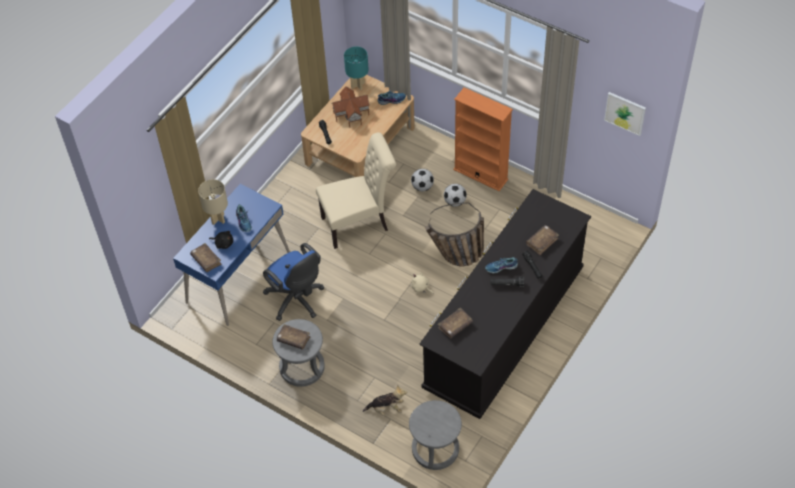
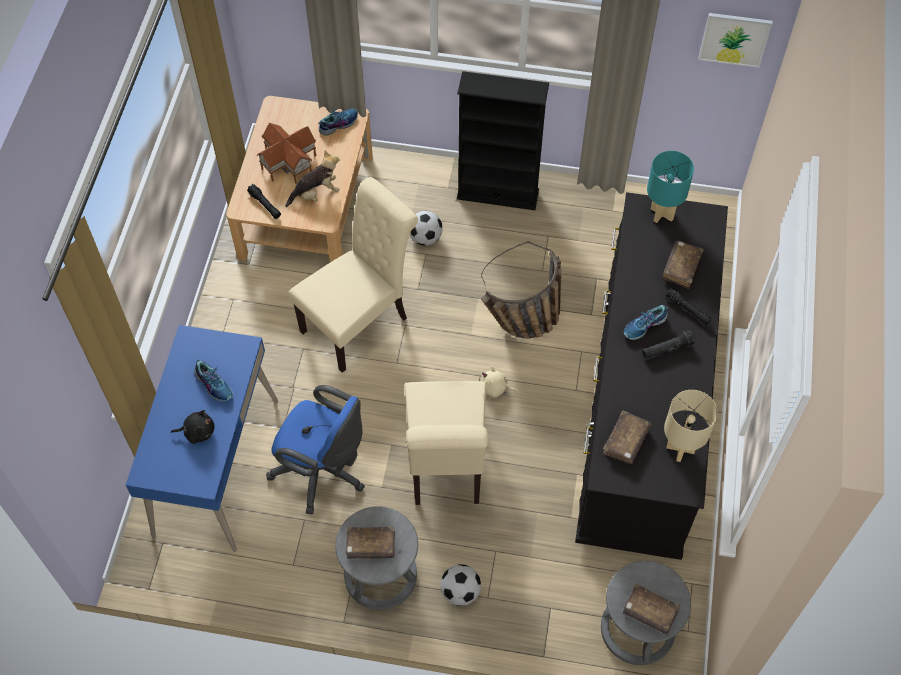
camera: 25 degrees left, 5 degrees up
brown book [190,243,222,272] -> brown book moved to [623,584,680,635]
beige table lamp [198,179,228,225] -> beige table lamp moved to [664,390,718,462]
turquoise table lamp [344,46,369,90] -> turquoise table lamp moved to [647,151,694,223]
plush toy [363,385,407,416] -> plush toy moved to [285,151,340,208]
football [444,184,467,207] -> football moved to [440,564,481,606]
orange bookcase [453,87,513,191] -> black bookcase [457,71,549,210]
none -> beige chair [405,381,488,505]

